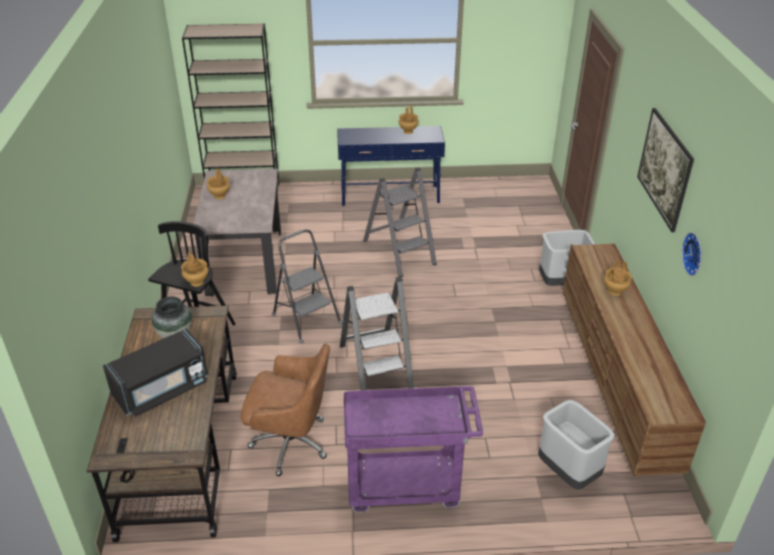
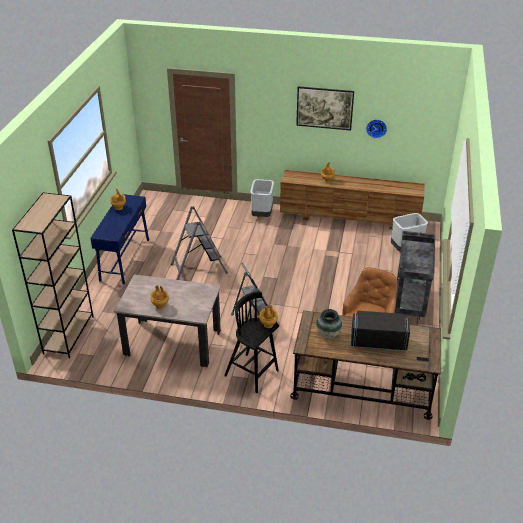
camera: 75 degrees left, 0 degrees up
black microwave [103,328,208,417] -> black microwave turned 60 degrees counterclockwise [351,311,410,351]
grey step ladder [340,277,414,390] -> none
purple cart [344,386,483,513] -> grey cart [395,231,435,321]

